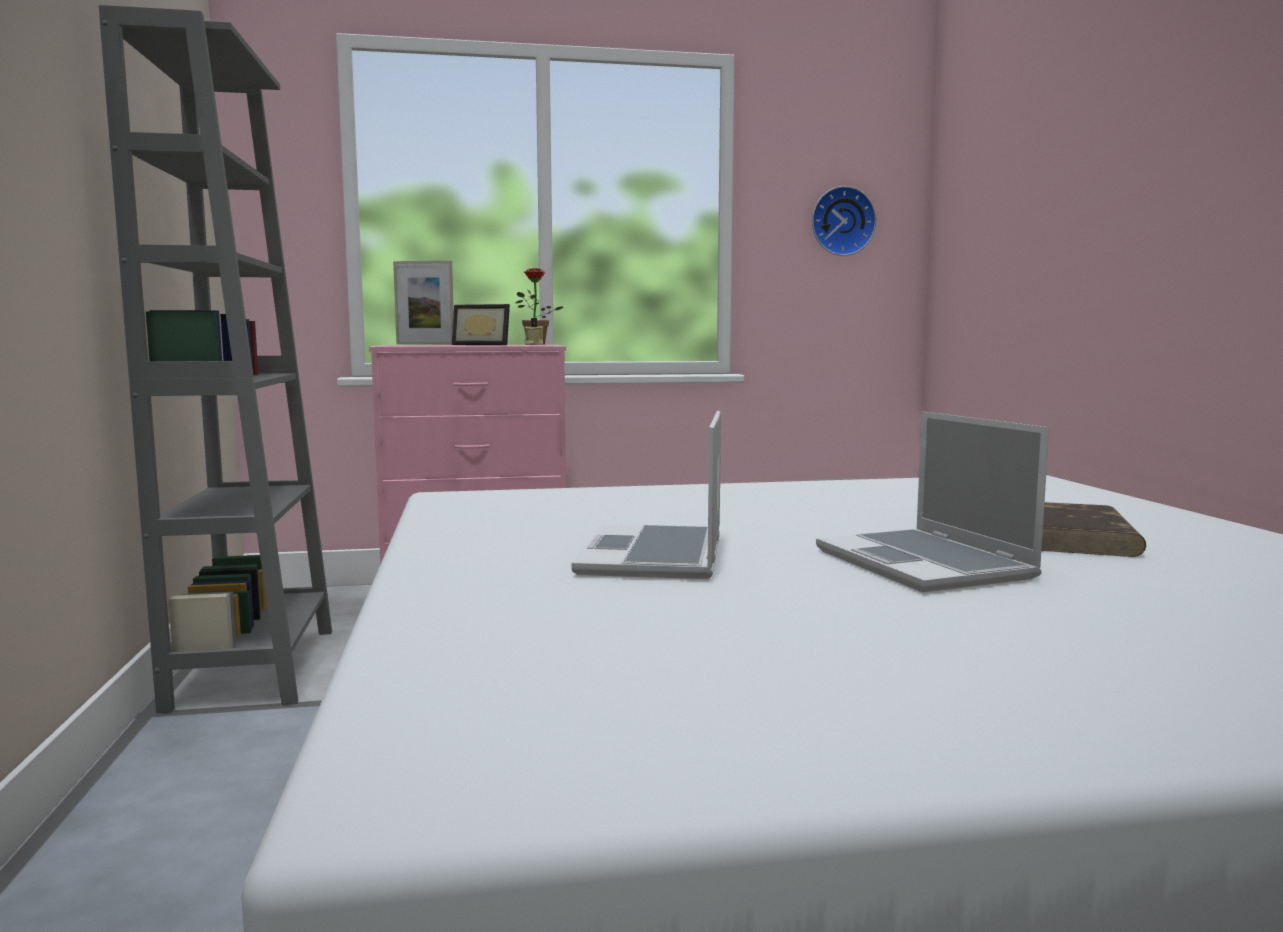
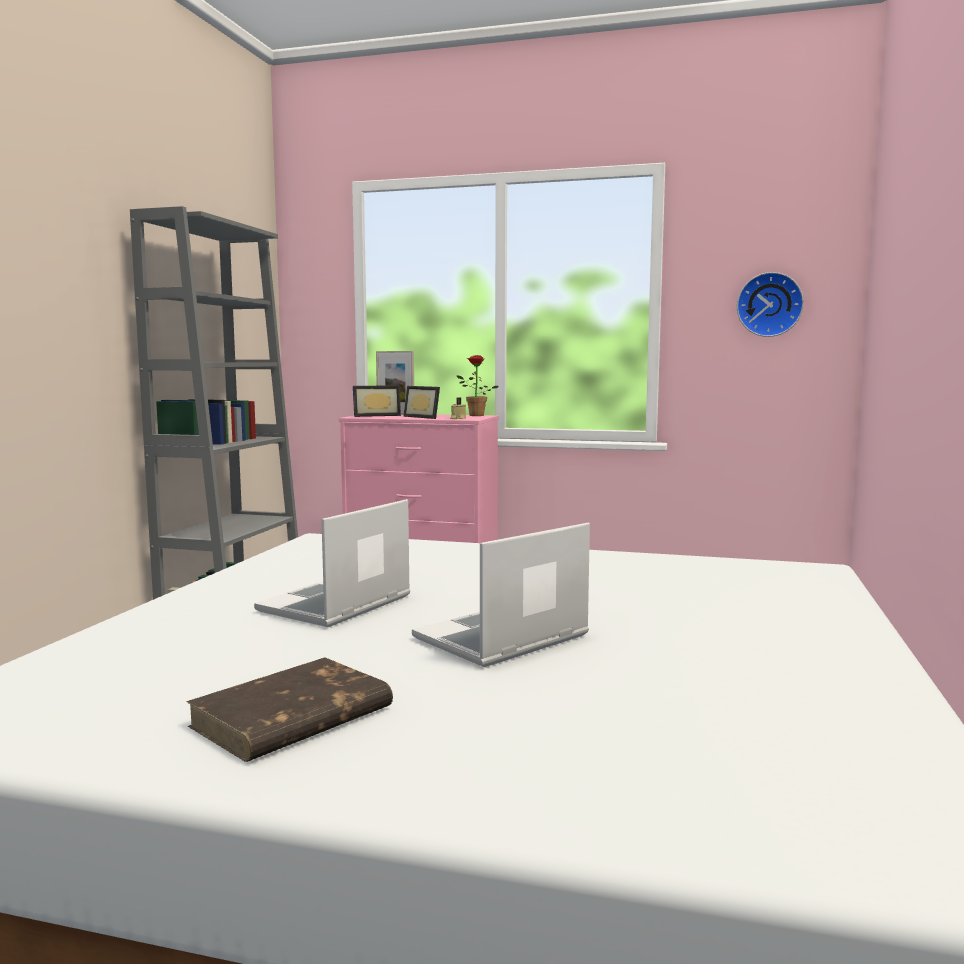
camera: 25 degrees right, 0 degrees up
laptop [816,412,1049,593] -> laptop turned 45 degrees clockwise [412,523,590,667]
brown book [1041,502,1146,557] -> brown book moved to [186,657,393,762]
none -> picture frame [353,385,401,417]

